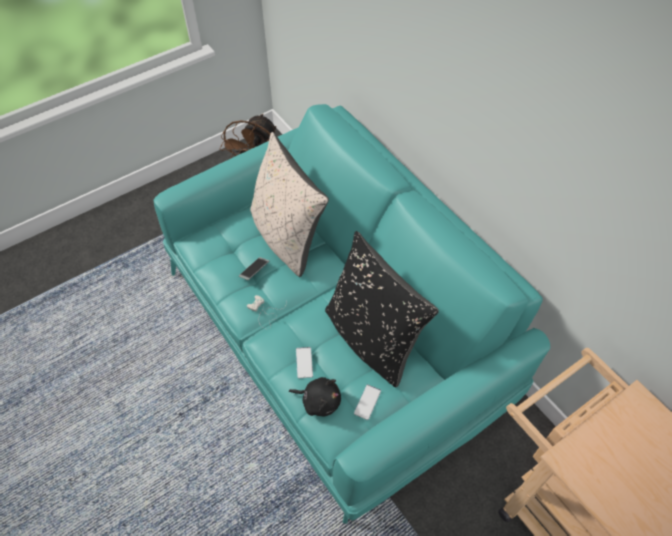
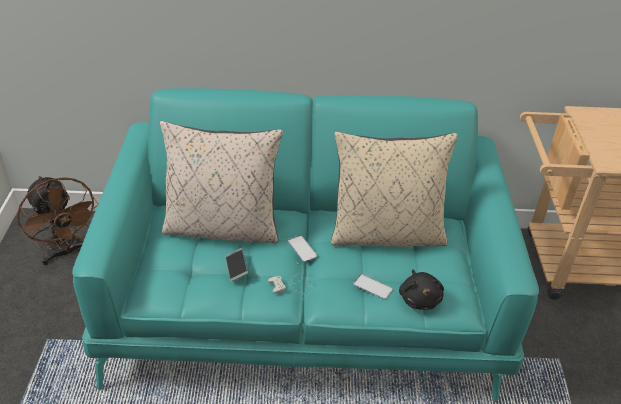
camera: 55 degrees left, 15 degrees down
black plush toy [289,377,341,416] -> black plush toy turned 120 degrees clockwise [399,270,444,310]
black pillow [325,231,439,388] -> beige pillow [331,132,458,247]
phone [354,384,381,420] -> phone moved to [288,235,318,262]

